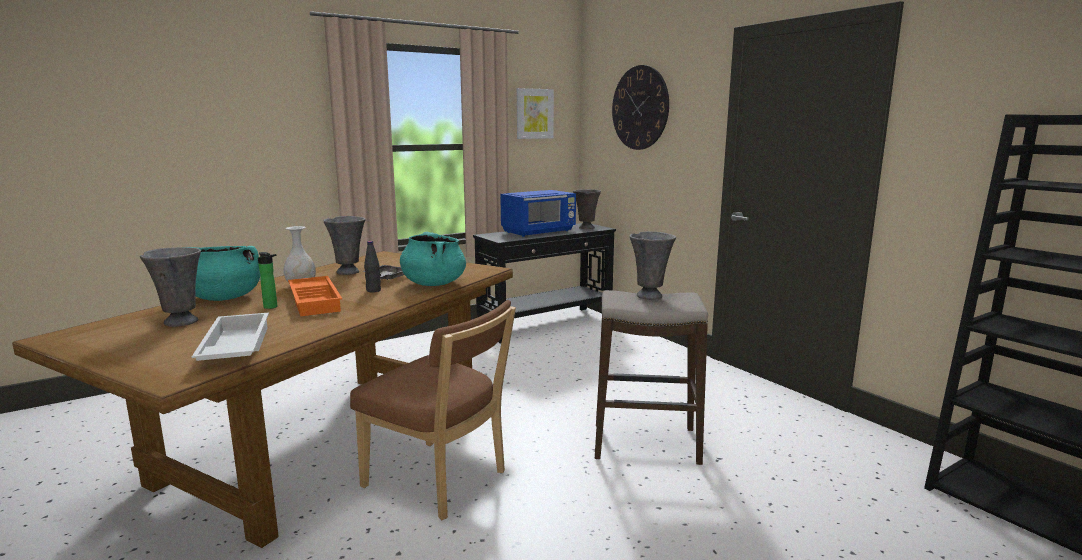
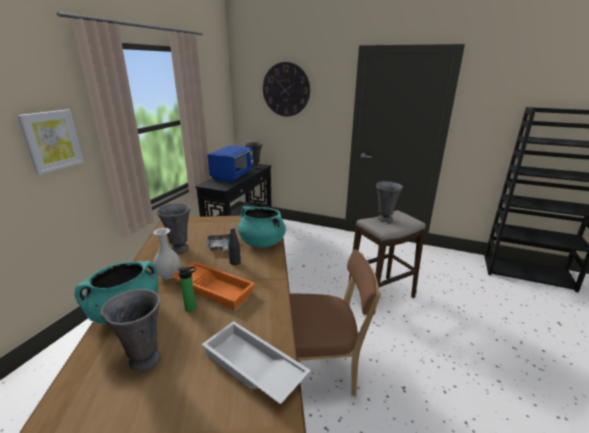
camera: 35 degrees left, 10 degrees up
picture [516,88,554,139] -> picture moved to [17,109,84,175]

